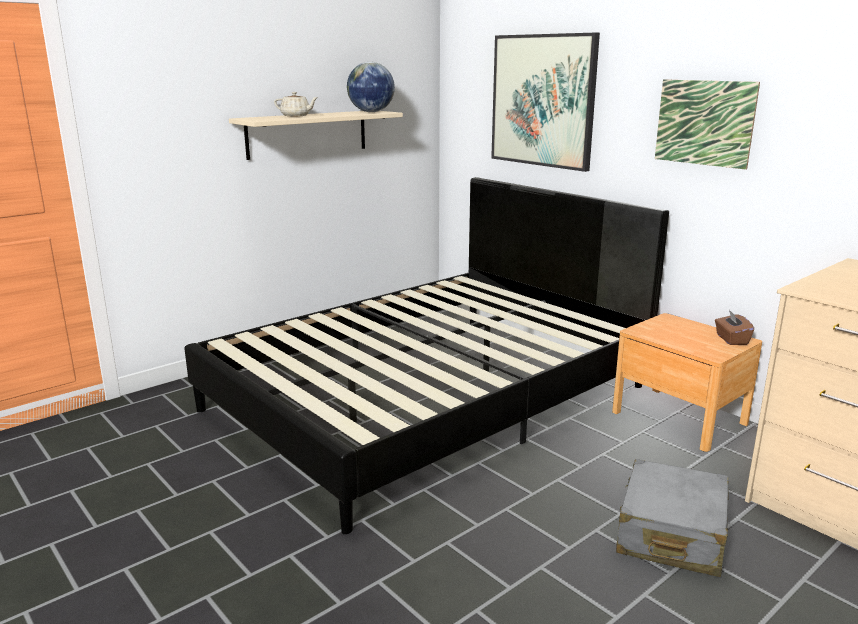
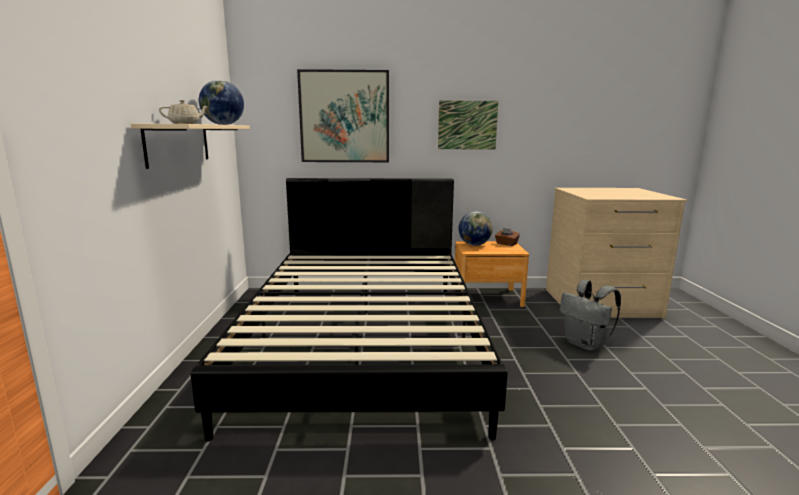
camera: 50 degrees left, 5 degrees down
grey suitcase [616,459,729,577] -> grey backpack [560,280,621,351]
none -> globe [459,212,493,246]

